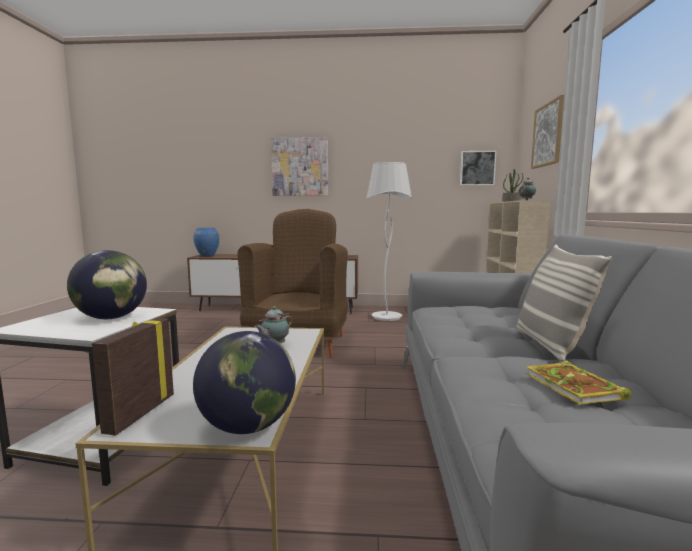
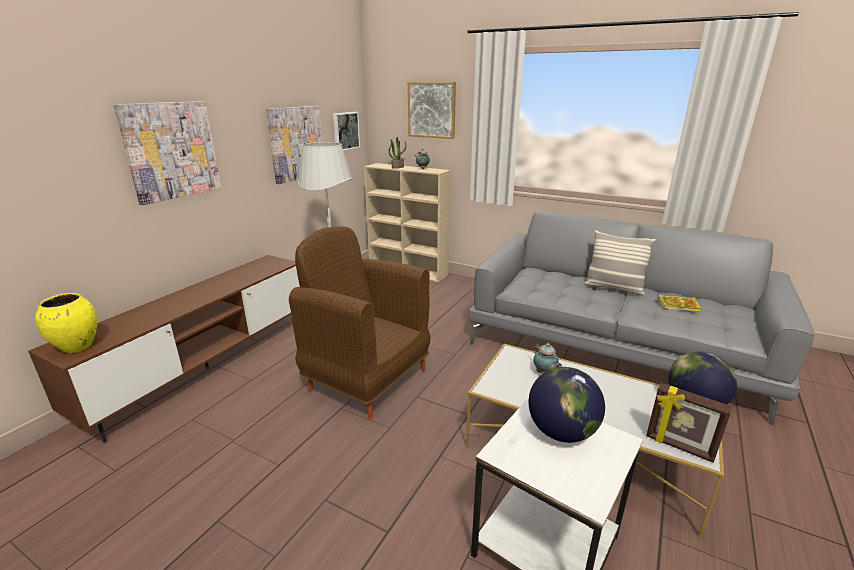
camera: 65 degrees left, 15 degrees up
blue vase [193,228,219,257] -> yellow vase [35,293,97,353]
none -> picture [266,106,322,184]

